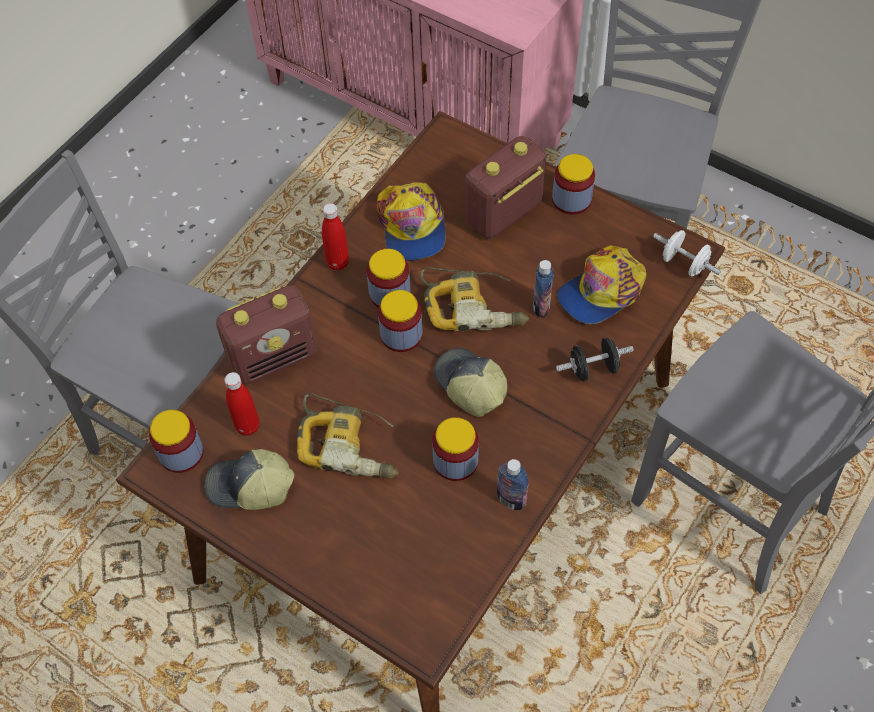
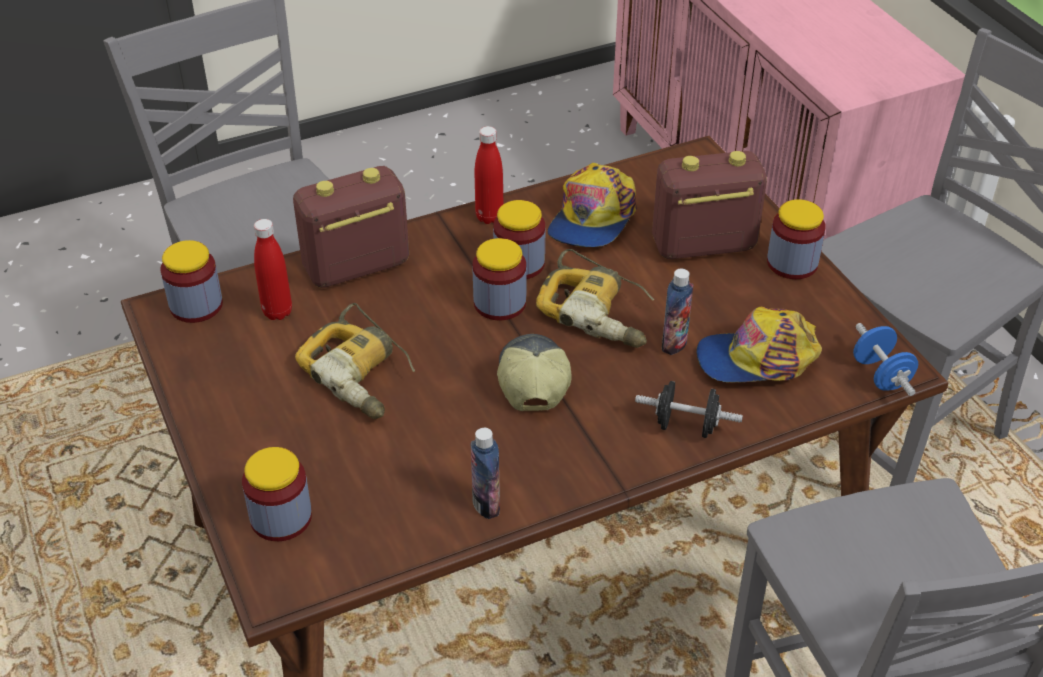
camera: 30 degrees right, 15 degrees down
cap [205,449,295,510] -> none
radio [216,285,317,385] -> radio turned 150 degrees clockwise [293,166,409,288]
jar [432,417,479,481] -> jar moved to [242,447,312,541]
white dumbbell [653,230,721,276] -> blue dumbbell [853,323,918,396]

